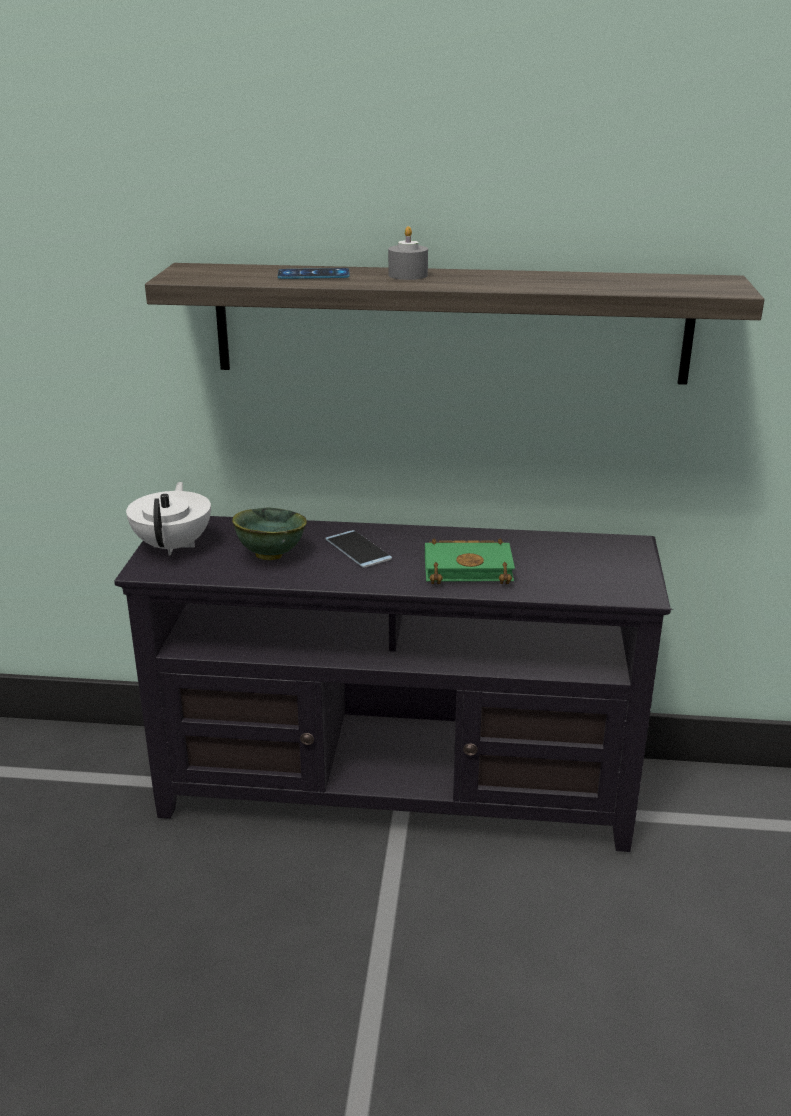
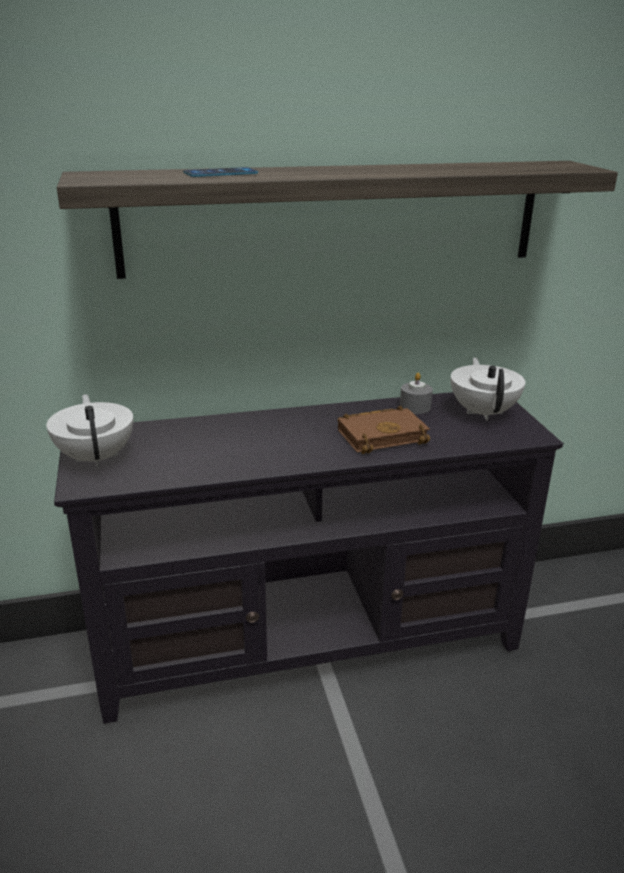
camera: 20 degrees left, 0 degrees up
green bowl [232,507,307,560] -> none
phone [325,530,392,568] -> none
grey candle [388,226,428,280] -> grey candle moved to [400,372,433,414]
green book [425,539,515,584] -> brown book [338,405,430,454]
none -> white teapot [451,357,525,421]

